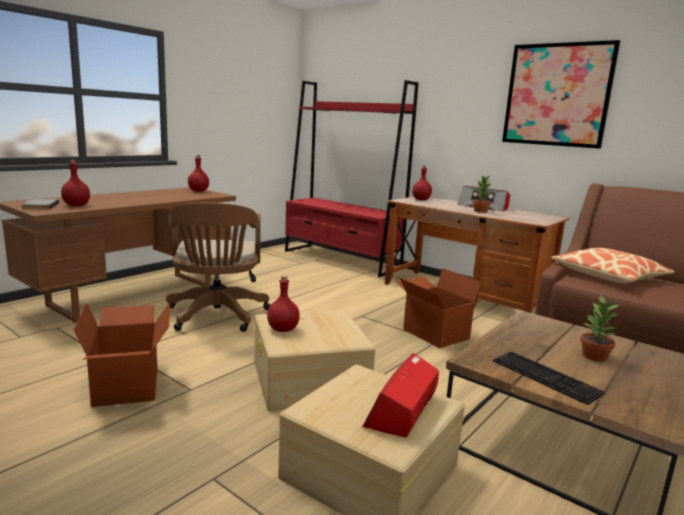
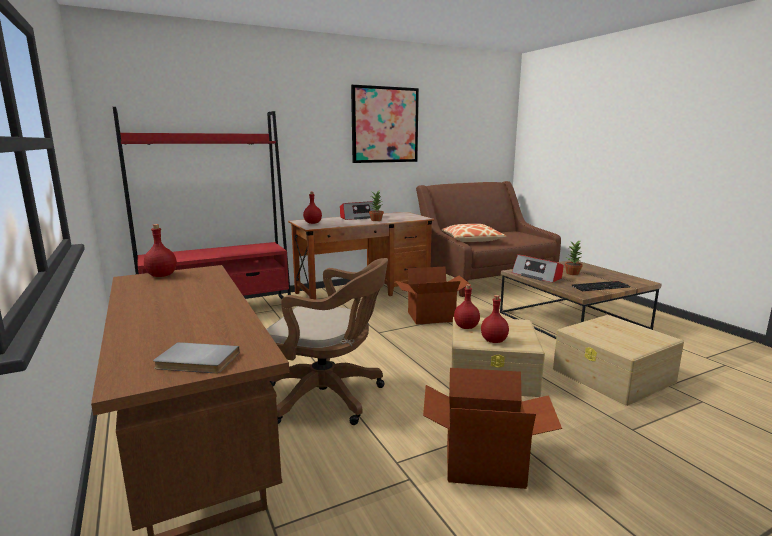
camera: 65 degrees left, 0 degrees up
red bottle [61,160,90,206] -> red bottle moved to [454,284,480,329]
radio [362,353,439,438] -> radio moved to [512,254,564,283]

